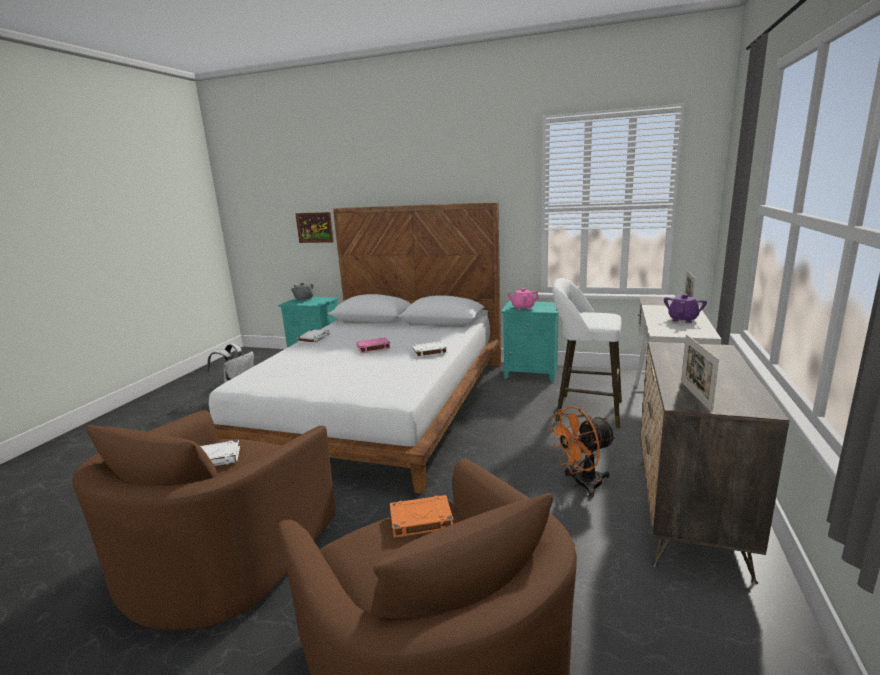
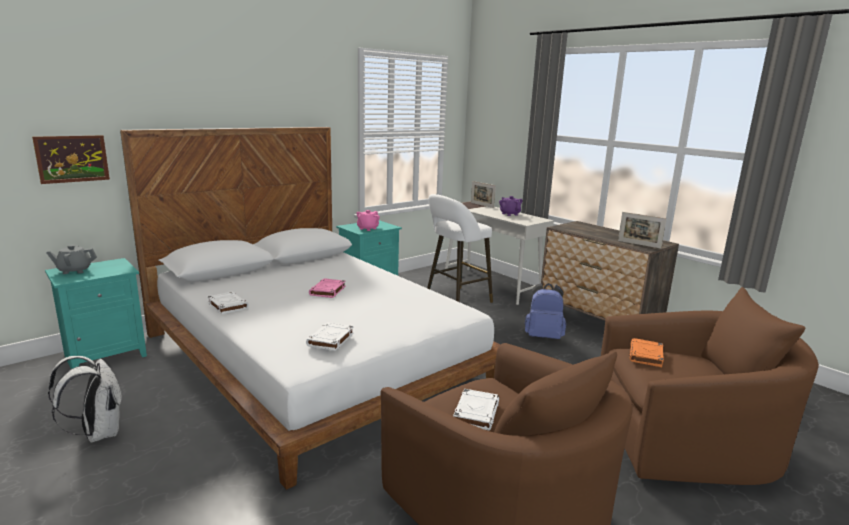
camera: 60 degrees left, 0 degrees up
white book [412,341,448,357] -> white book moved to [306,322,354,351]
orange fan [548,406,616,497] -> blue backpack [525,283,566,339]

